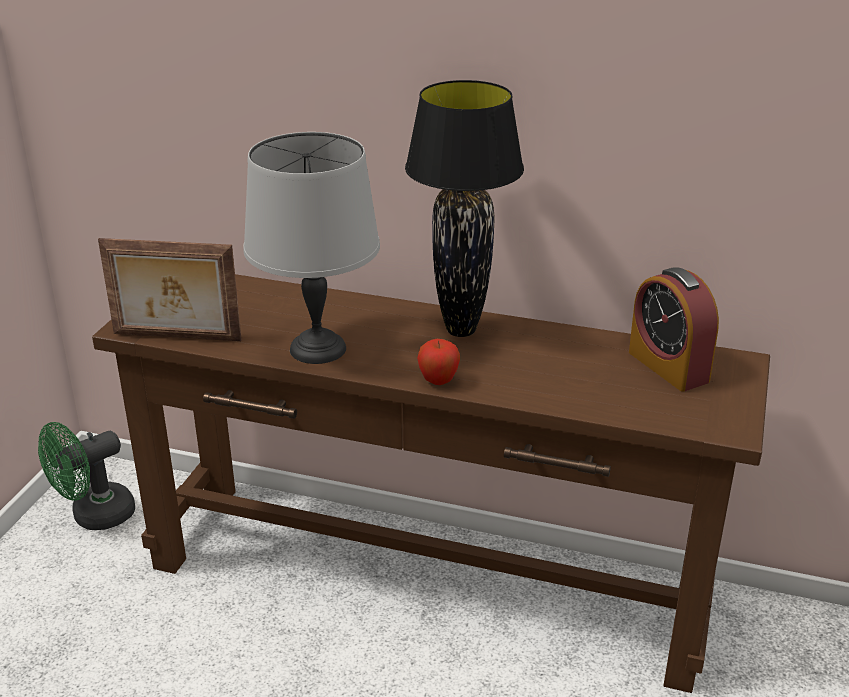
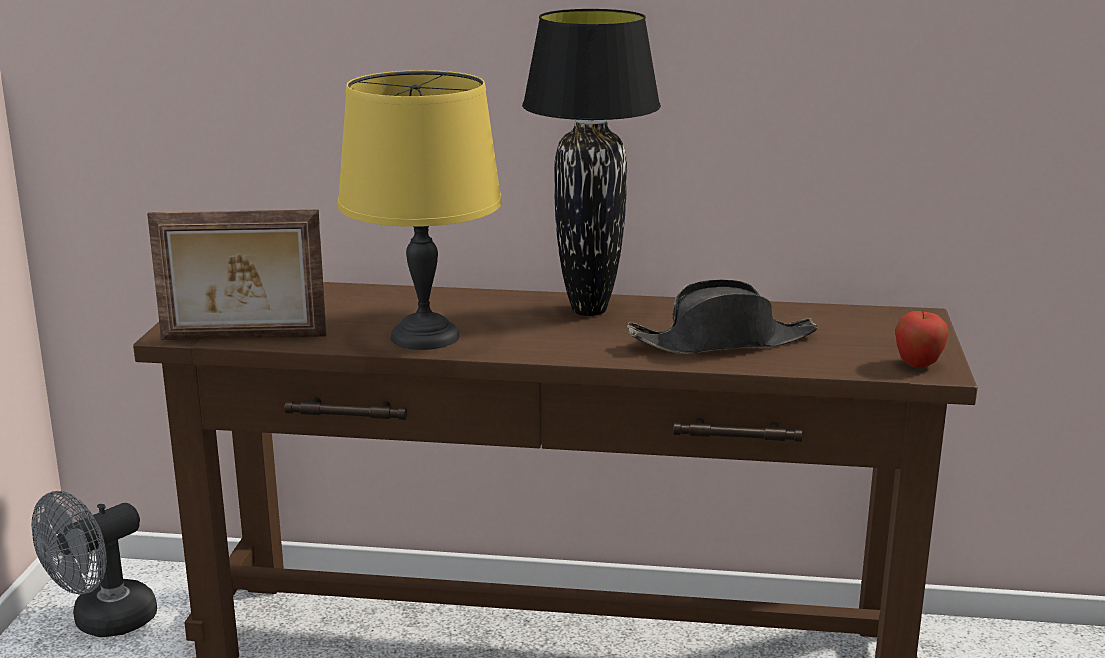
camera: 10 degrees left, 10 degrees down
green fan [38,422,135,530] -> grey fan [32,491,157,637]
grey table lamp [243,132,380,364] -> yellow table lamp [338,70,502,350]
apple [417,339,460,385] -> apple moved to [895,311,949,368]
alarm clock [629,267,719,392] -> none
none -> black hat [627,279,818,354]

